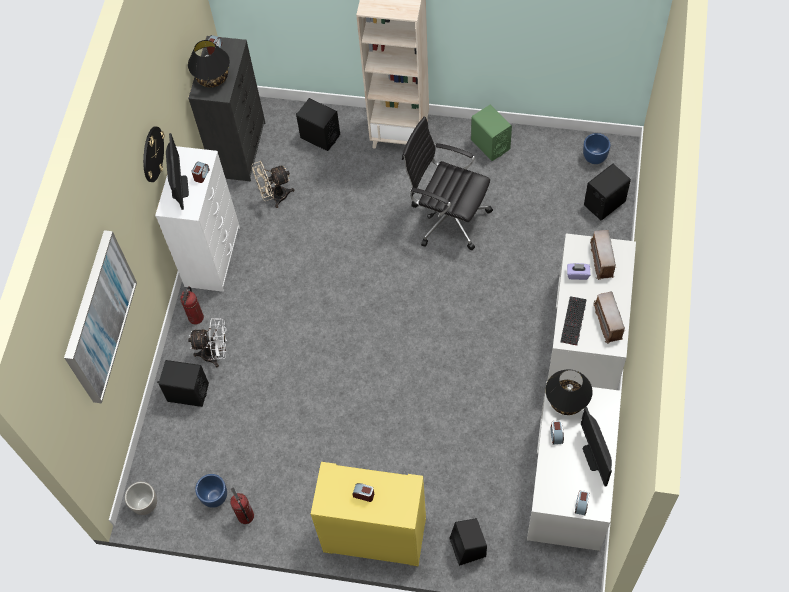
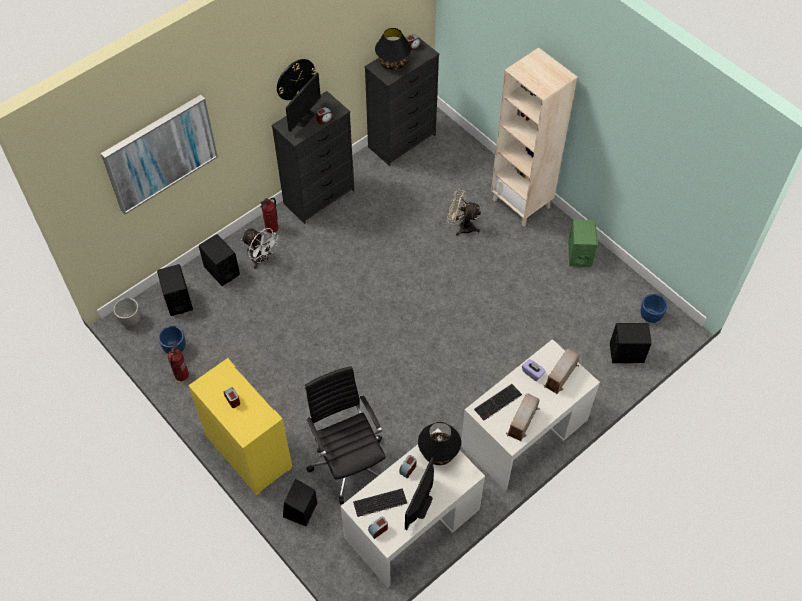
camera: 35 degrees right, 5 degrees down
white dresser [155,146,240,292] -> black dresser [272,91,354,224]
beige fan [252,161,294,208] -> beige fan moved to [447,190,481,236]
black speaker [296,98,340,151] -> black speaker moved to [157,264,193,316]
black office chair [402,117,493,250] -> black office chair moved to [305,366,386,504]
none -> keyboard [353,488,407,517]

